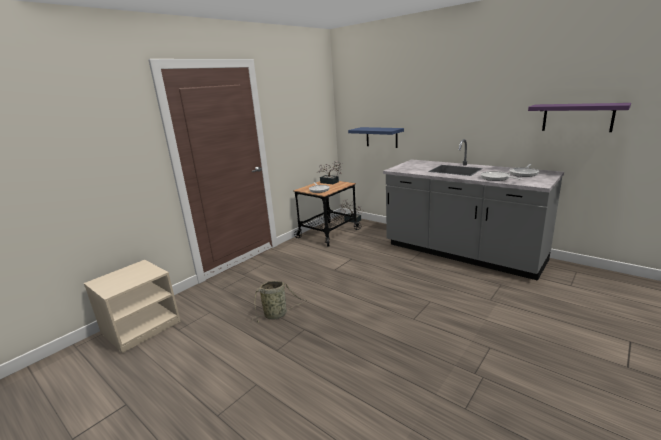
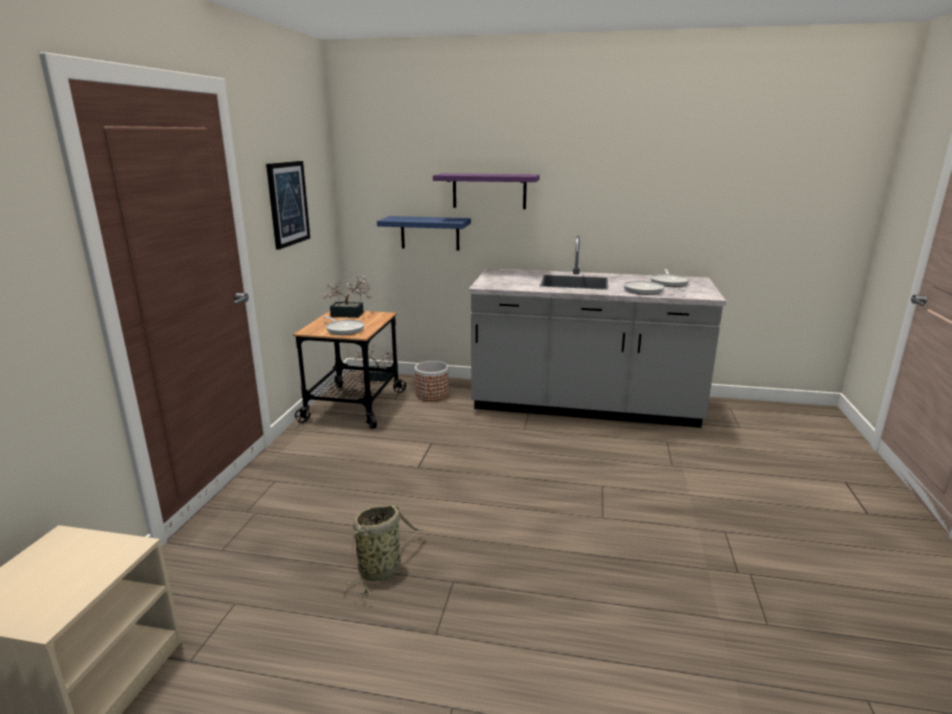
camera: 30 degrees left, 0 degrees up
purple shelf [528,103,631,132] -> purple shelf moved to [433,173,540,209]
none -> picture [266,161,310,250]
none -> planter [415,361,449,401]

